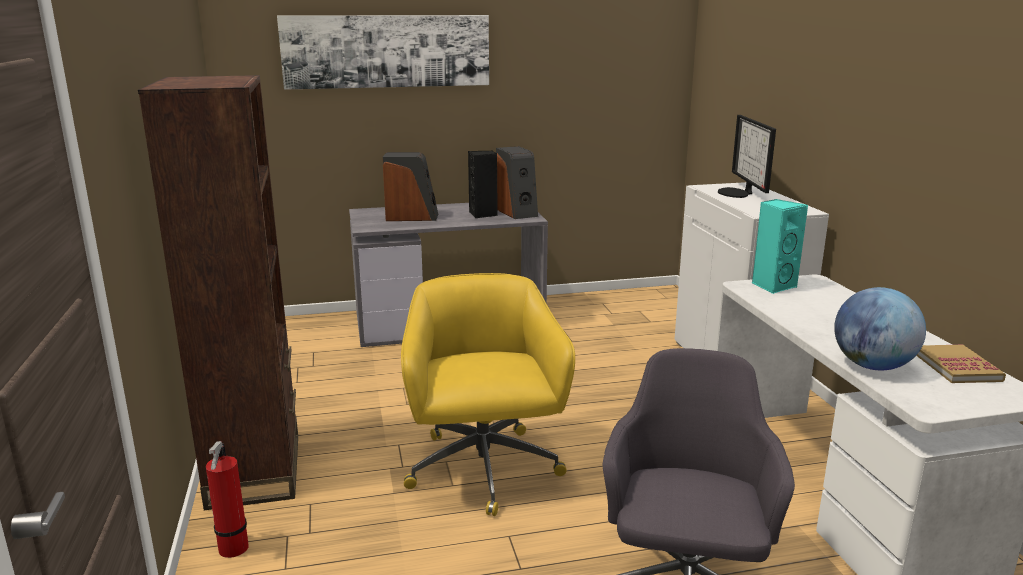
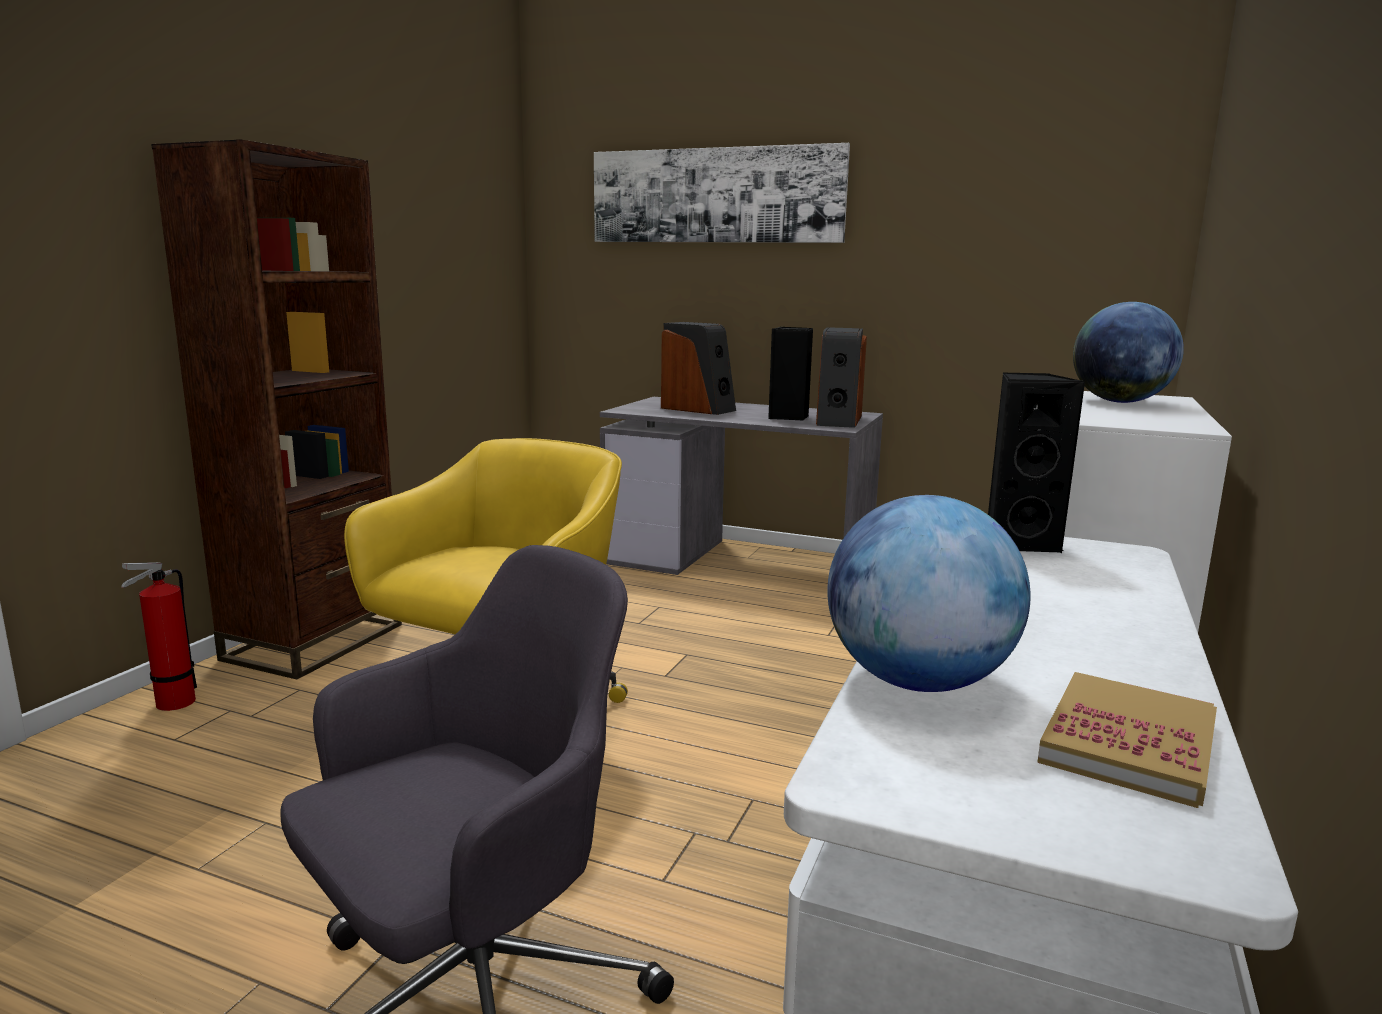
camera: 35 degrees right, 5 degrees down
monitor [718,115,776,198] -> globe [1073,302,1184,403]
turquoise speaker [752,199,808,294] -> black speaker [988,372,1086,553]

